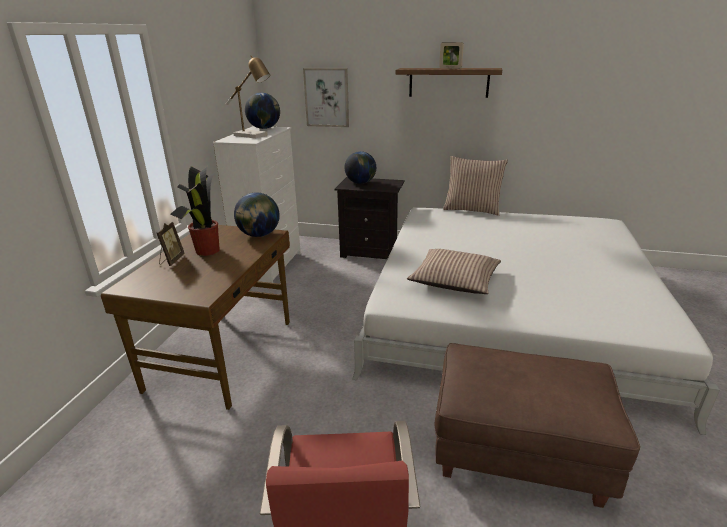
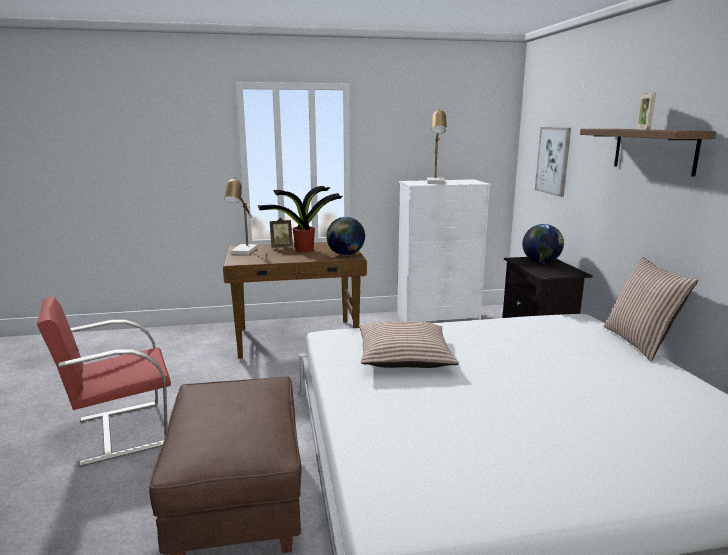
camera: 65 degrees right, 10 degrees down
globe [245,93,280,129] -> none
none -> table lamp [224,177,258,255]

